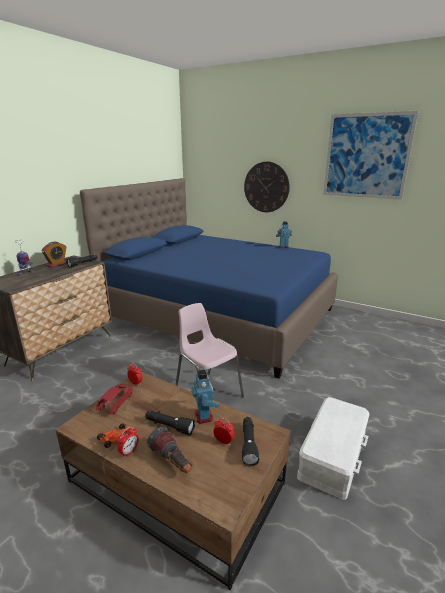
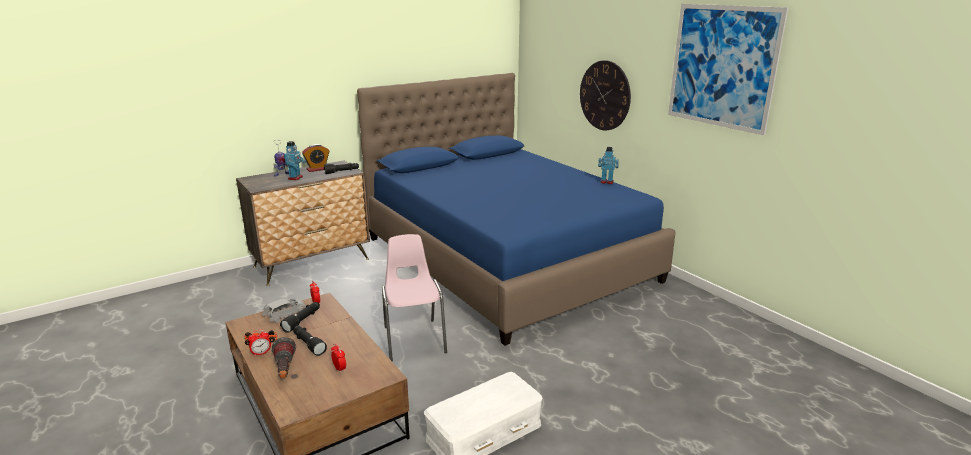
camera: 25 degrees right, 0 degrees up
red toy car [96,384,133,415] -> grey toy car [262,298,306,323]
toy robot [191,370,219,424] -> toy robot moved to [284,141,306,180]
black flashlight [242,417,259,466] -> black flashlight moved to [280,302,320,333]

